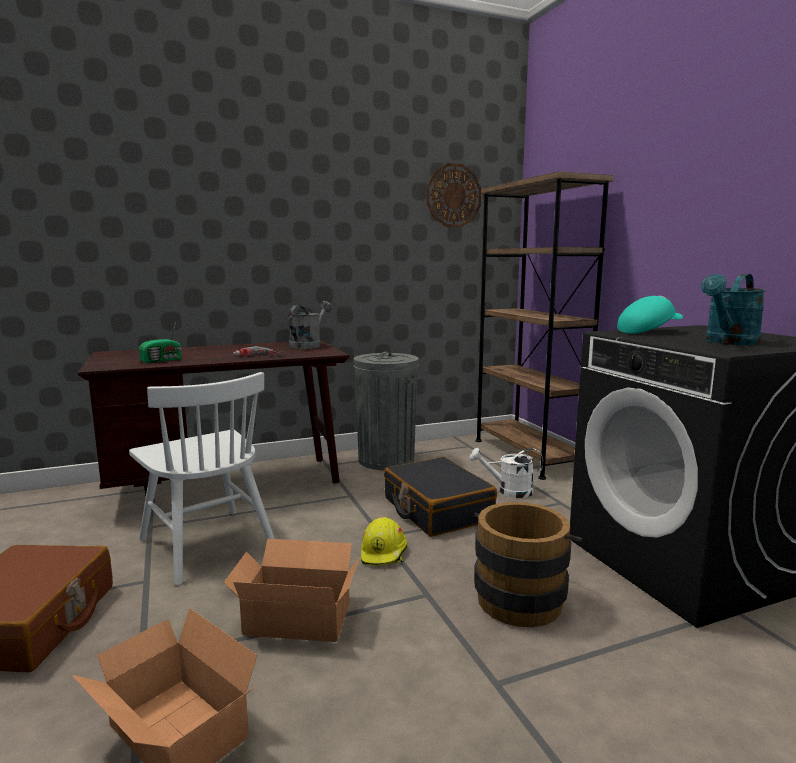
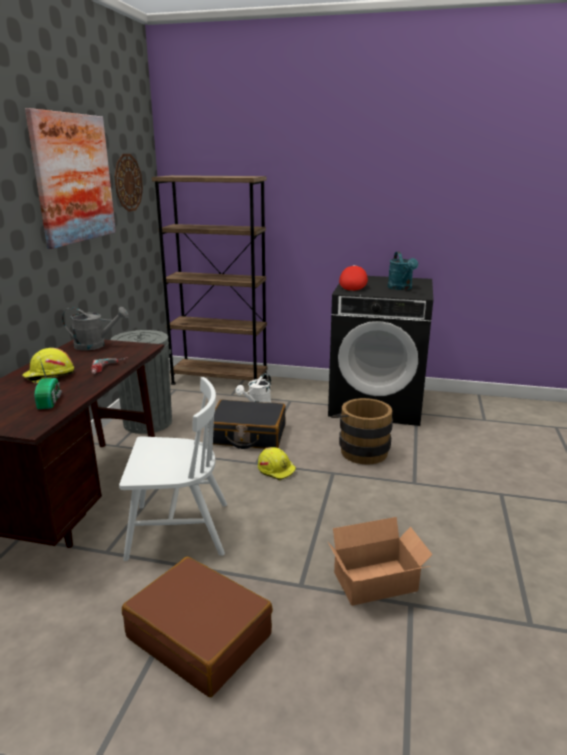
camera: 55 degrees left, 10 degrees up
cardboard box [224,539,360,642] -> none
grey watering can [289,301,332,349] -> grey watering can turned 120 degrees clockwise [62,307,129,350]
turquoise cap [617,296,683,334] -> red cap [339,265,368,291]
none -> yellow hard hat [22,348,74,383]
none -> picture [25,108,116,249]

